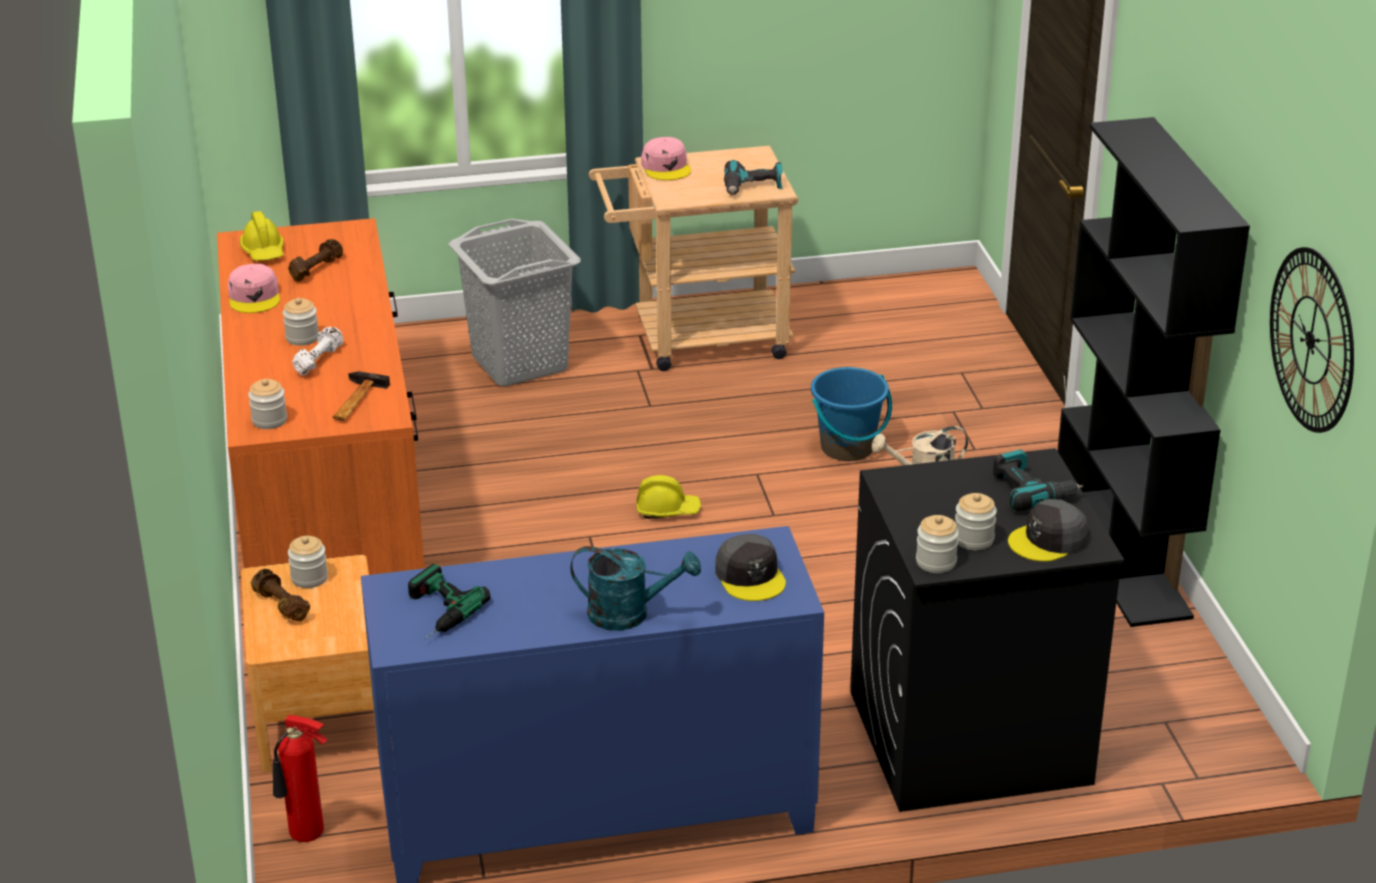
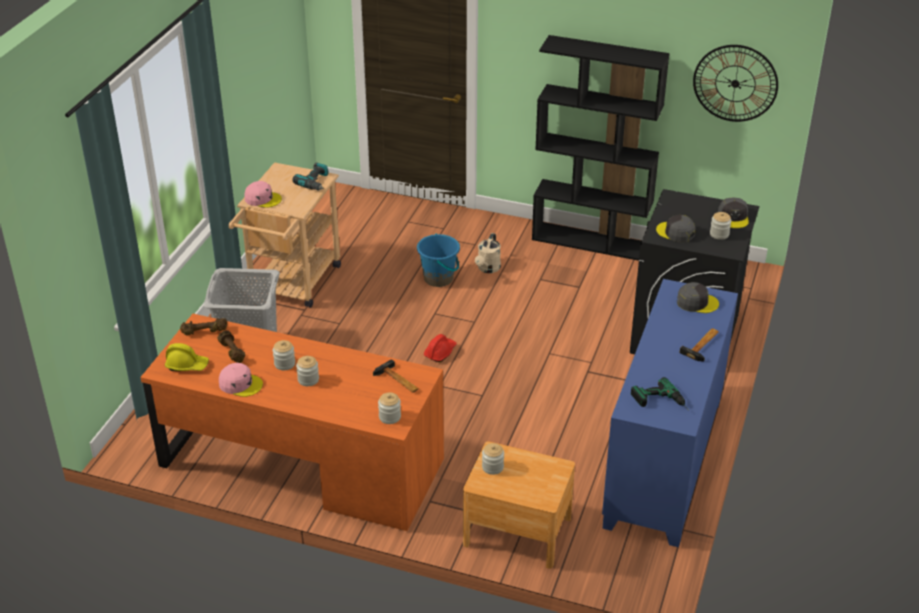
camera: 60 degrees left, 5 degrees up
brown dumbbell [251,569,310,621] -> brown dumbbell moved to [180,318,227,336]
fire extinguisher [273,715,328,842] -> none
white dumbbell [292,327,344,376] -> none
turquoise watering can [570,546,701,631] -> hammer [680,328,719,362]
yellow hard hat [637,475,701,519] -> red hard hat [424,334,457,362]
jar [916,515,959,573] -> jar moved to [273,340,295,370]
power drill [993,450,1083,511] -> none
none -> grey cap [656,215,695,242]

